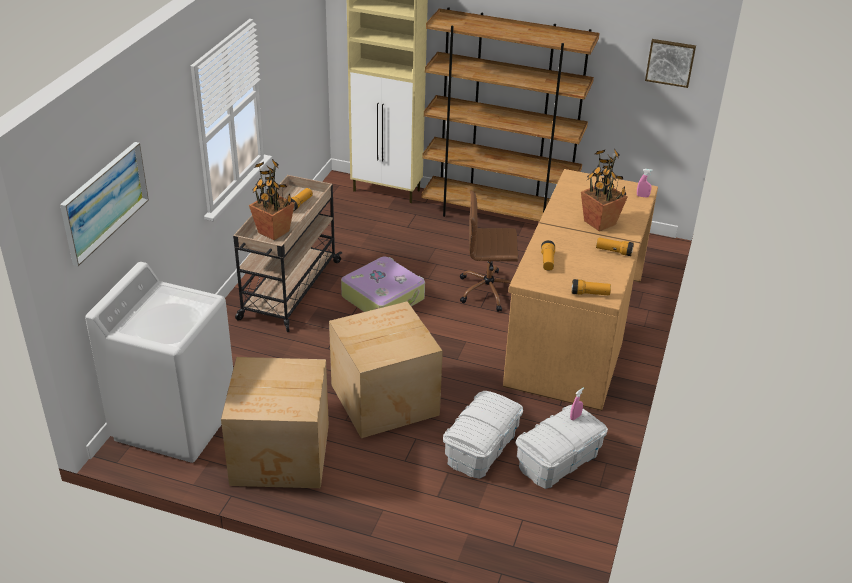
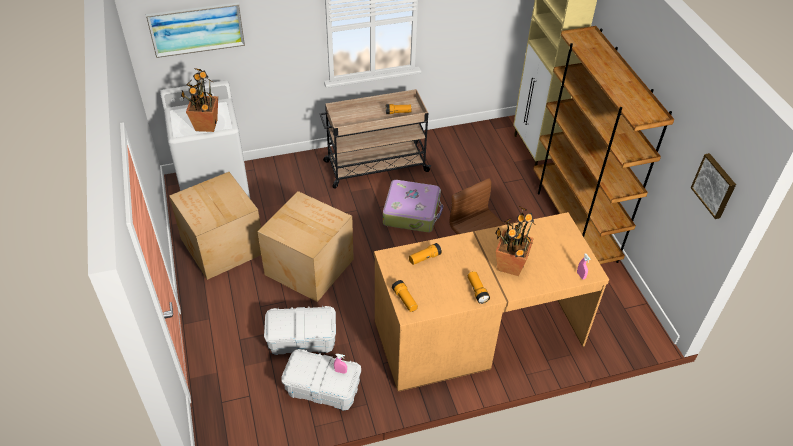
camera: 55 degrees right, 10 degrees up
potted plant [249,159,295,240] -> potted plant moved to [181,68,218,132]

